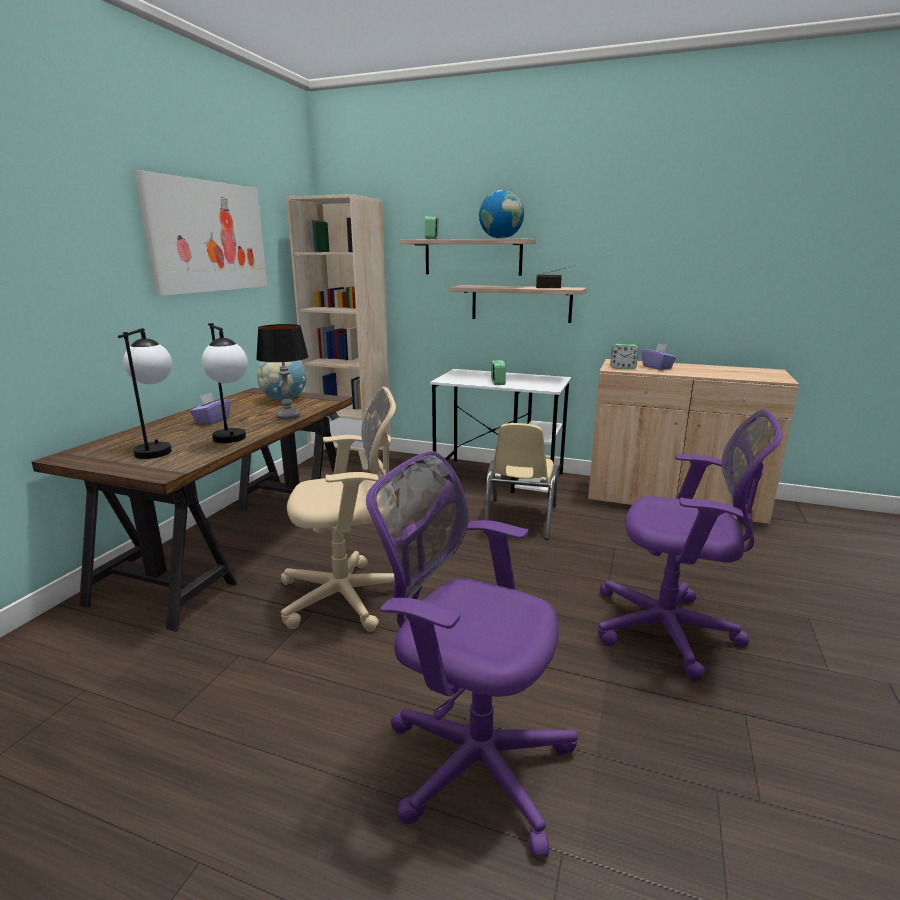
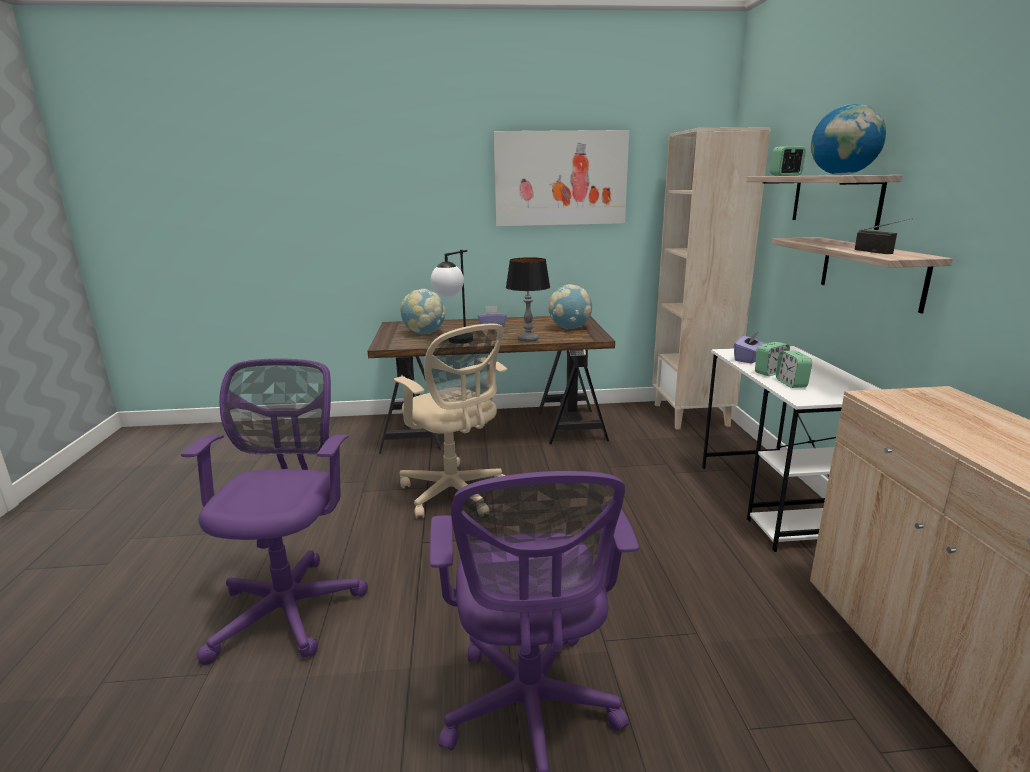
camera: 65 degrees right, 0 degrees up
table lamp [118,328,172,459] -> globe [400,289,446,334]
beige chair [484,423,558,540] -> none
alarm clock [611,344,639,369] -> alarm clock moved to [776,351,812,388]
purple tissue box [642,343,676,370] -> purple tissue box moved to [734,332,766,364]

